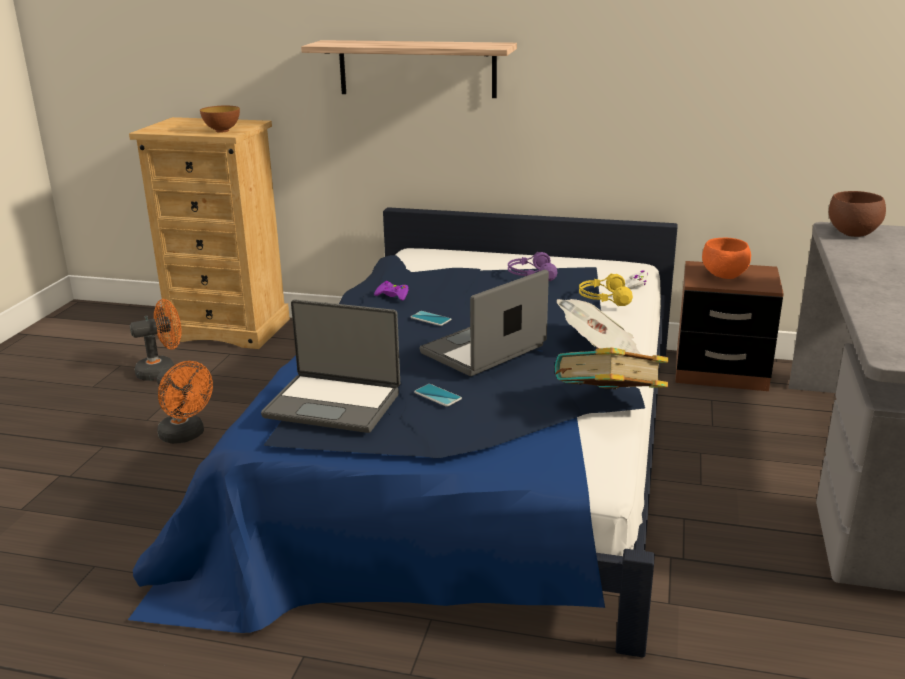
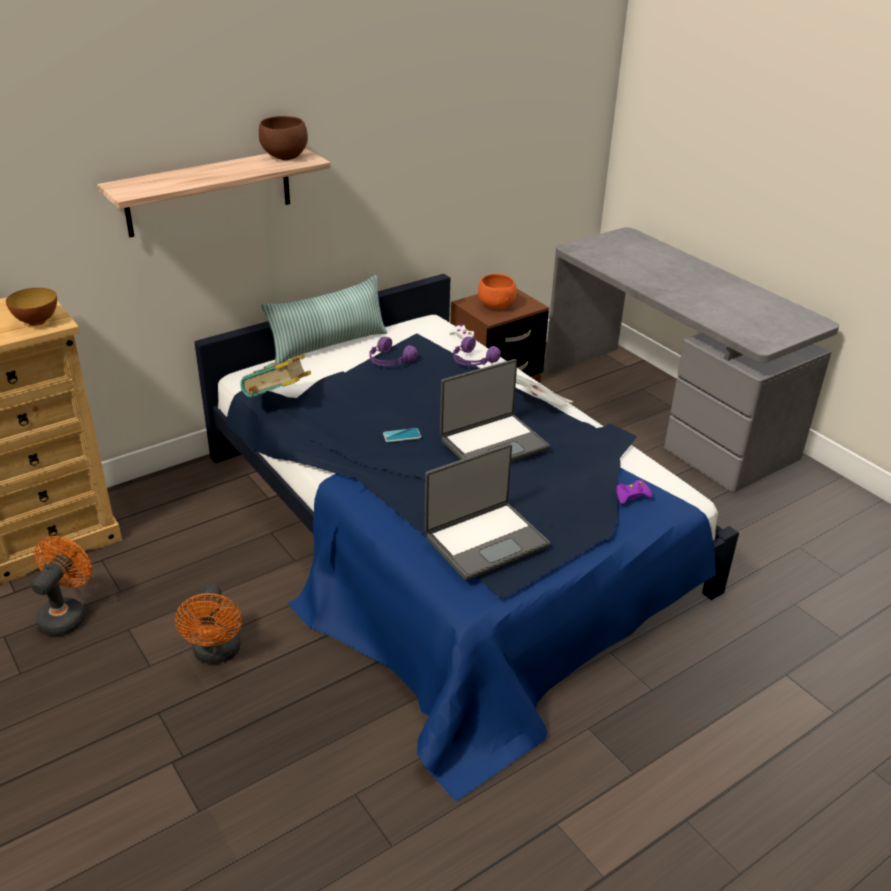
camera: 50 degrees left, 10 degrees up
orange fan [157,361,213,444] -> orange fan turned 90 degrees clockwise [175,584,242,664]
purple game controller [374,281,409,301] -> purple game controller moved to [616,480,652,504]
phone [414,384,462,407] -> none
laptop [419,270,549,376] -> laptop turned 120 degrees counterclockwise [440,359,549,462]
book [554,347,669,389] -> book moved to [240,354,311,397]
yellow headphones [579,273,633,306] -> purple headphones [453,336,501,366]
brown bowl [829,191,886,237] -> brown bowl moved to [259,116,308,160]
none -> pillow [262,275,387,364]

